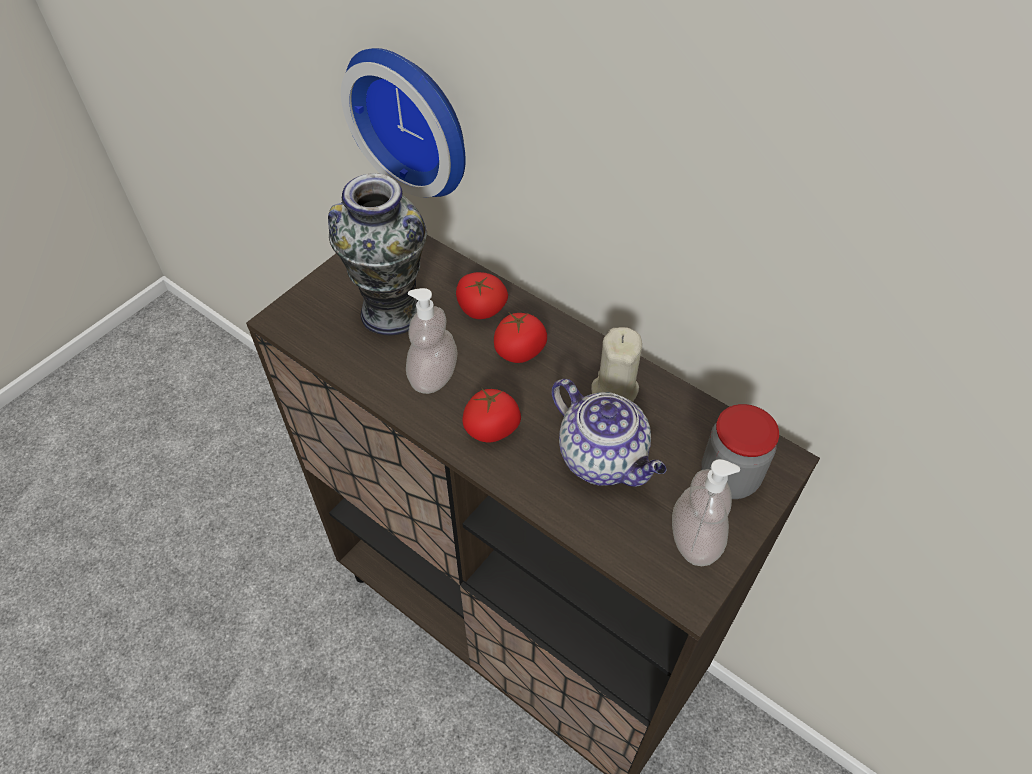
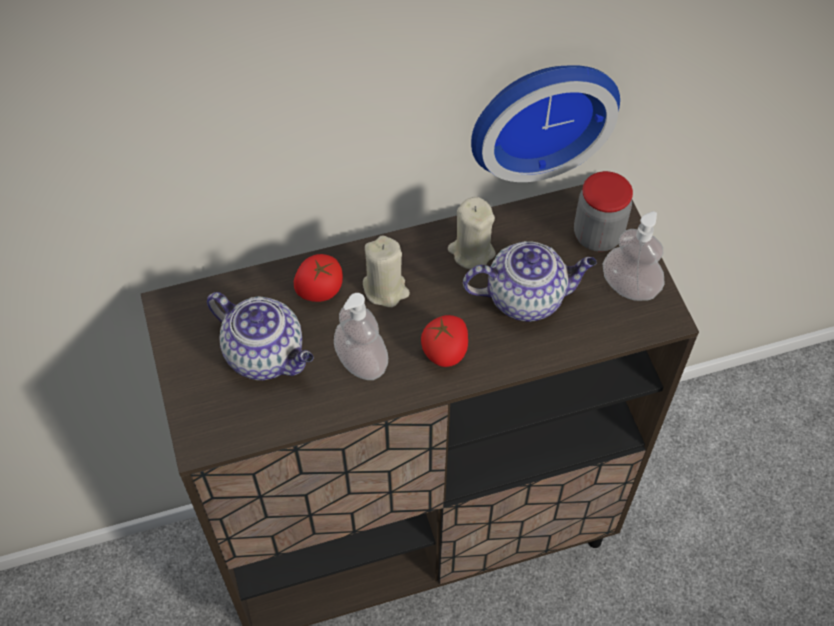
camera: 55 degrees left, 5 degrees up
vase [328,173,427,336] -> teapot [207,292,314,380]
wall clock [341,48,466,197] -> wall clock moved to [471,65,620,182]
tomato [494,312,547,363] -> beige candle [363,235,410,307]

